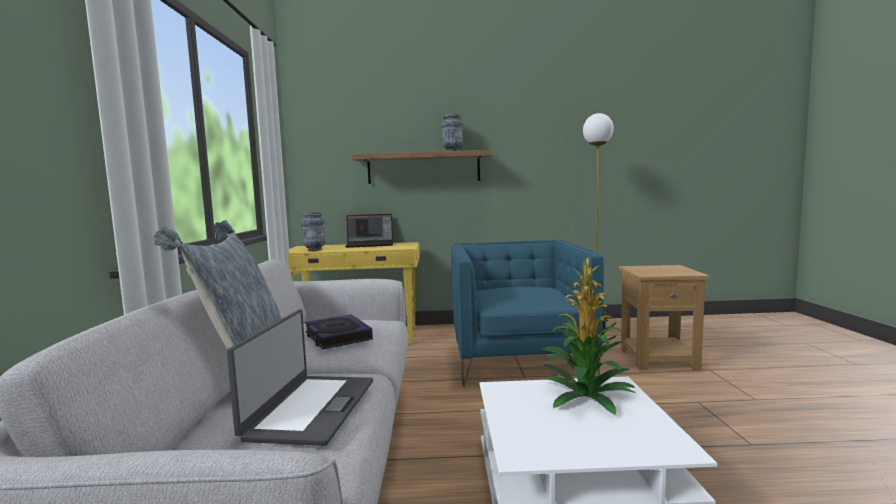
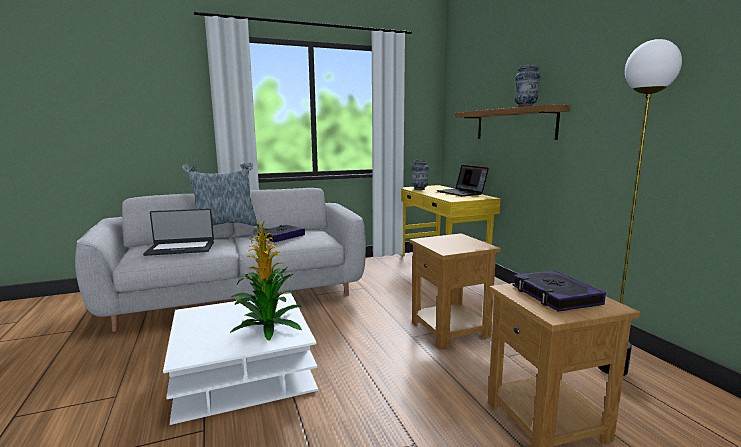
camera: 70 degrees right, 5 degrees up
blue armchair [451,240,604,387] -> brown side table [410,233,501,348]
none -> book [513,270,606,311]

